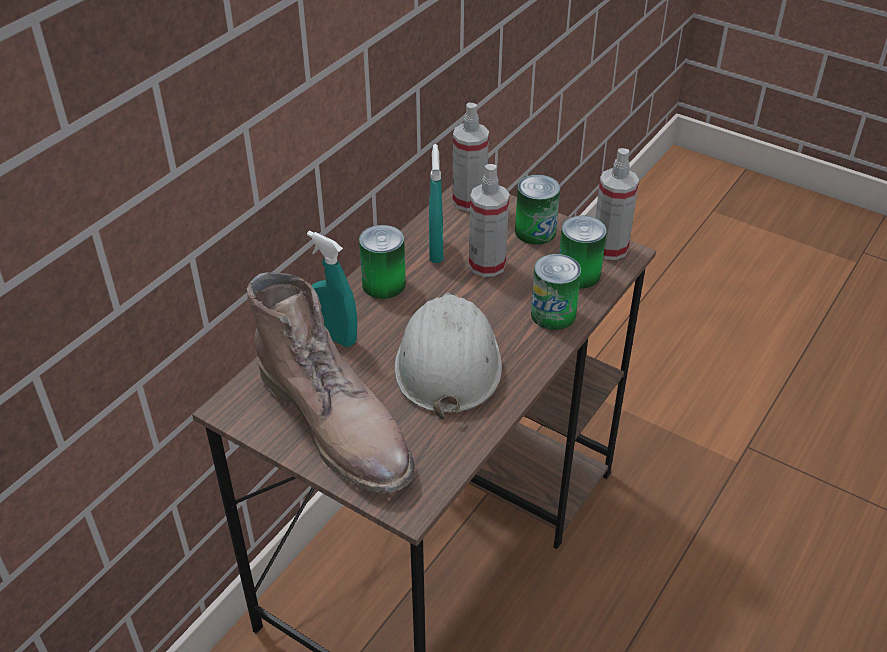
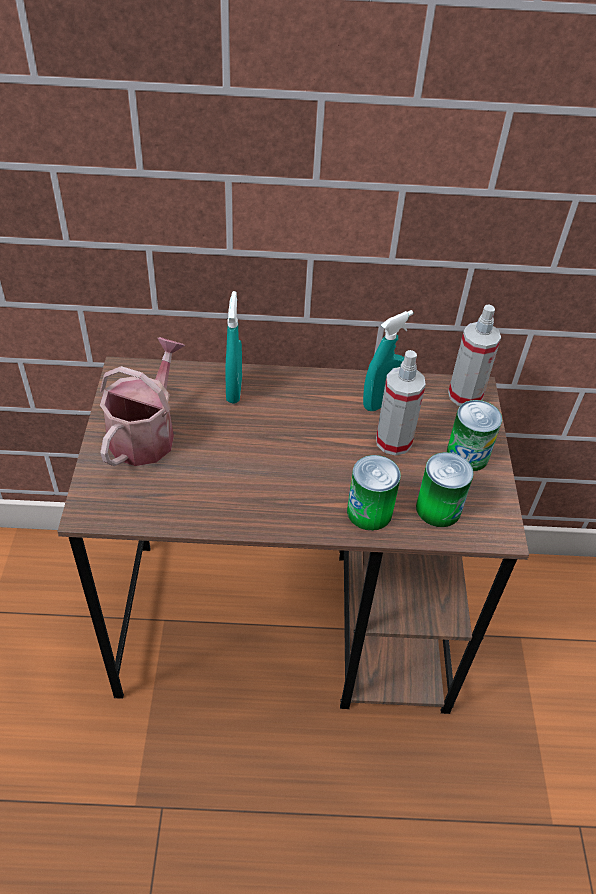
camera: 55 degrees right, 5 degrees up
brown boot [247,272,415,494] -> watering can [100,337,185,466]
can [359,225,406,299] -> none
white hard hat [395,293,502,420] -> none
spray bottle [595,148,639,260] -> none

